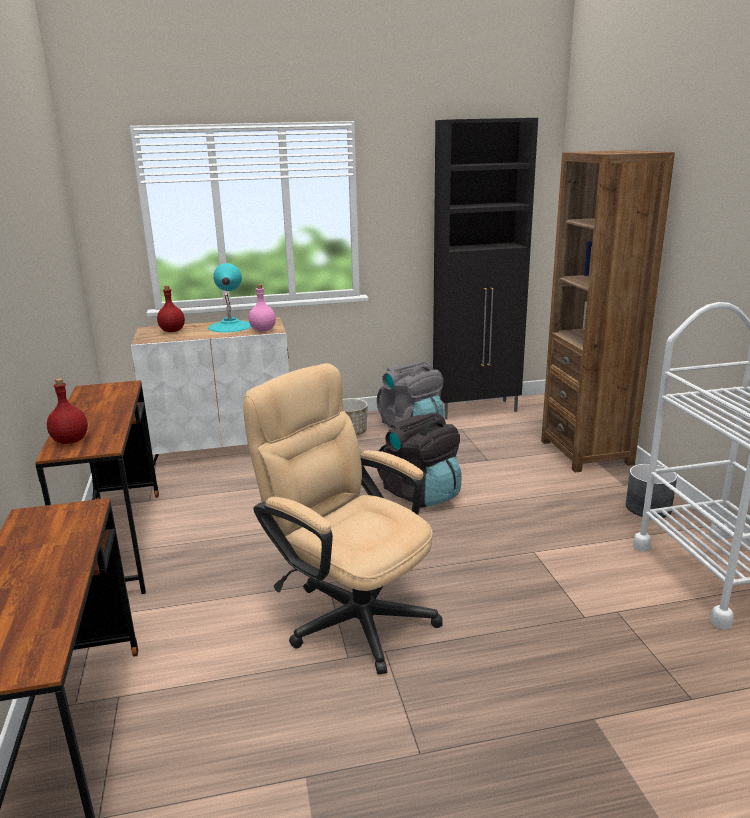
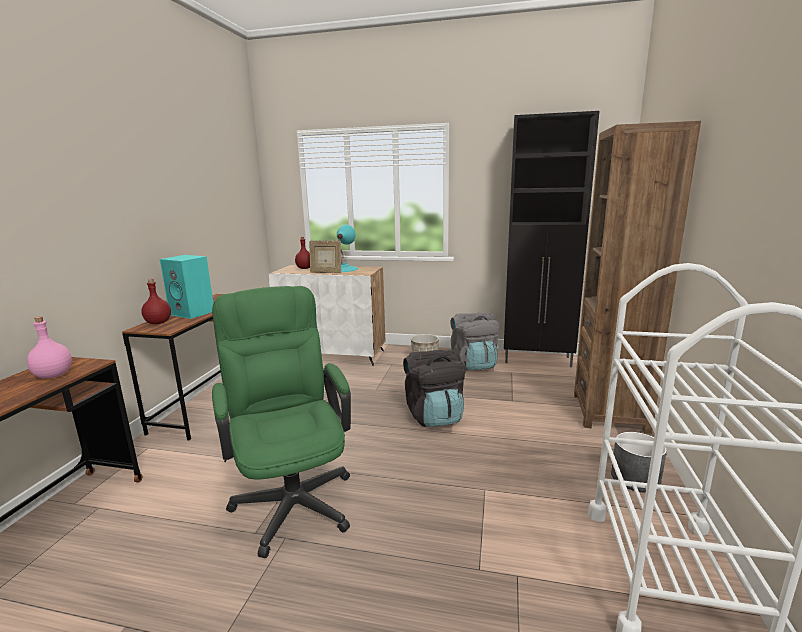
camera: 25 degrees right, 5 degrees down
beige office chair [243,363,442,675] -> green office chair [212,286,351,558]
pink bottle [249,284,276,332] -> pink bottle moved to [27,316,72,379]
none -> turquoise speaker [160,255,214,319]
none -> picture frame [309,240,341,273]

